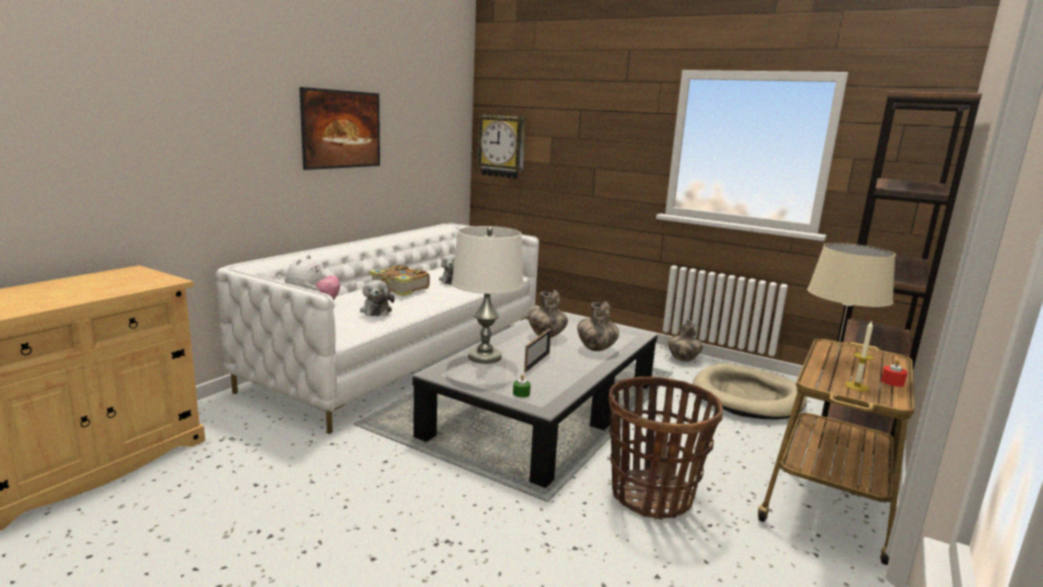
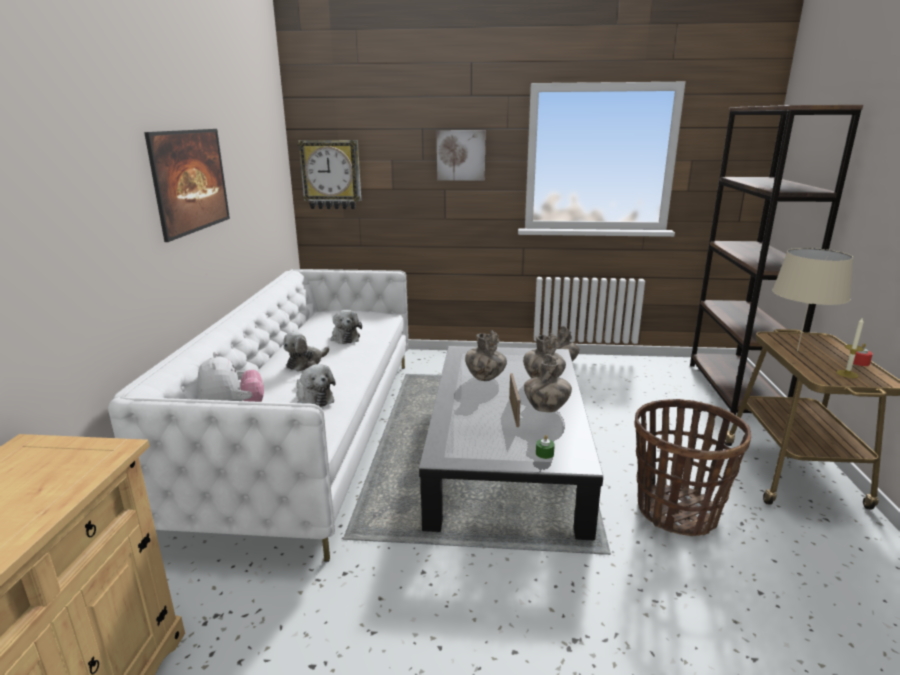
camera: 25 degrees left, 5 degrees up
book [369,265,430,296] -> plush toy [283,332,330,372]
white table lamp [452,226,523,364] -> none
beige dog bed [693,363,807,419] -> none
none -> picture [437,130,486,181]
none -> vase [524,354,572,412]

